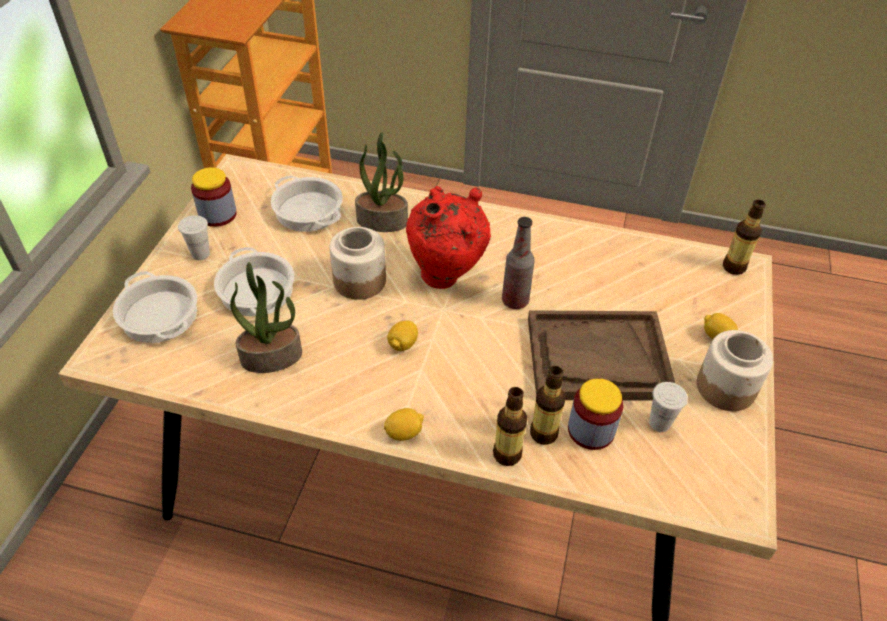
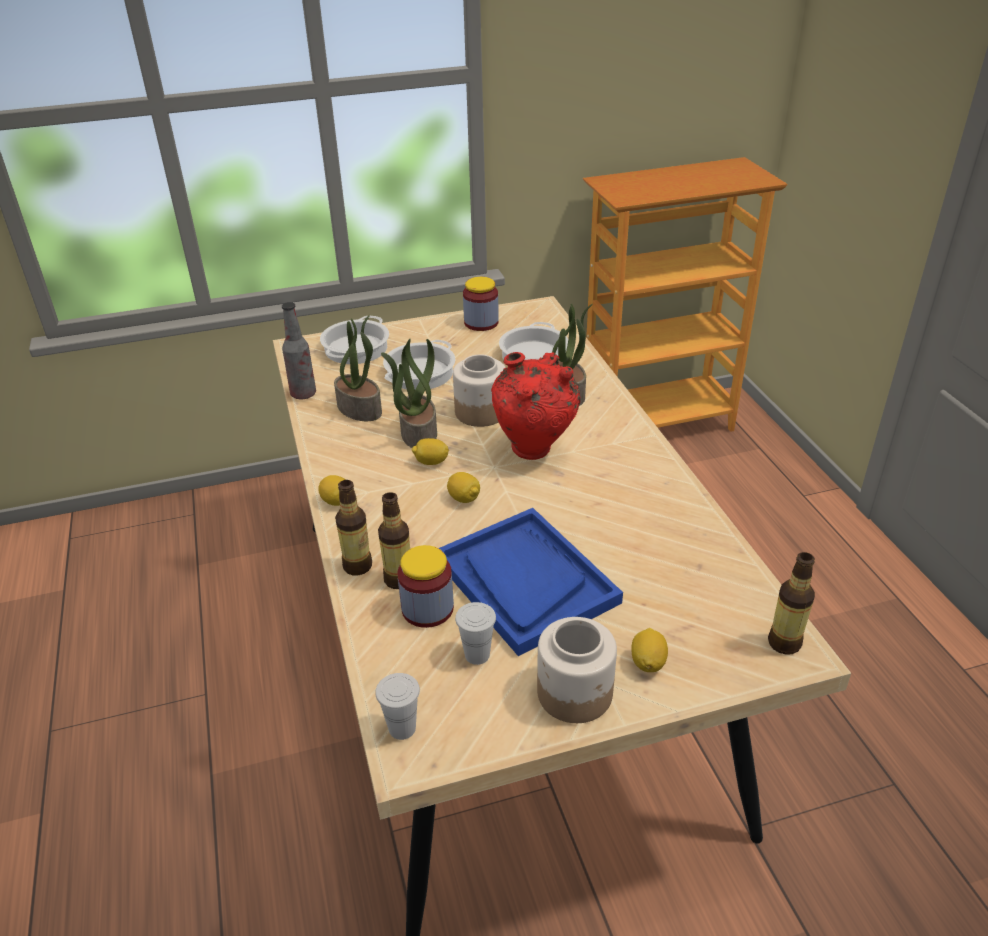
camera: 60 degrees right, 10 degrees down
white cup [178,215,210,260] -> white cup moved to [375,673,420,740]
bottle [502,217,535,309] -> bottle moved to [282,302,316,399]
brown tray [528,310,676,401] -> blue tray [438,508,623,656]
none -> potted plant [381,339,437,448]
none -> lemon [447,472,480,503]

